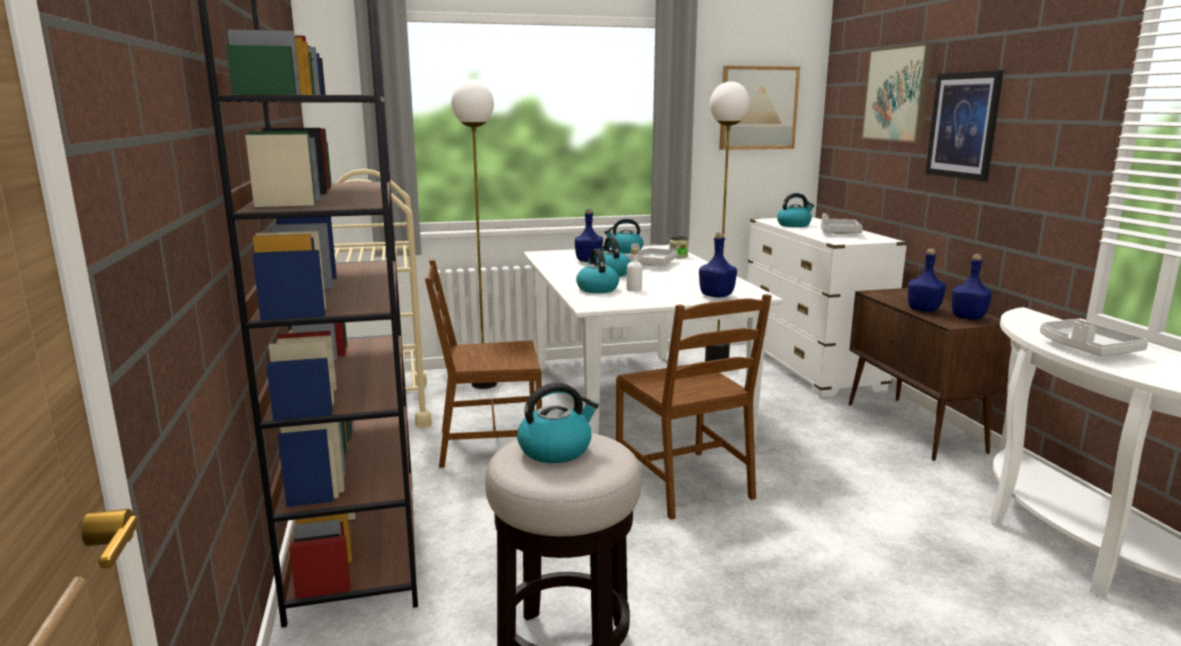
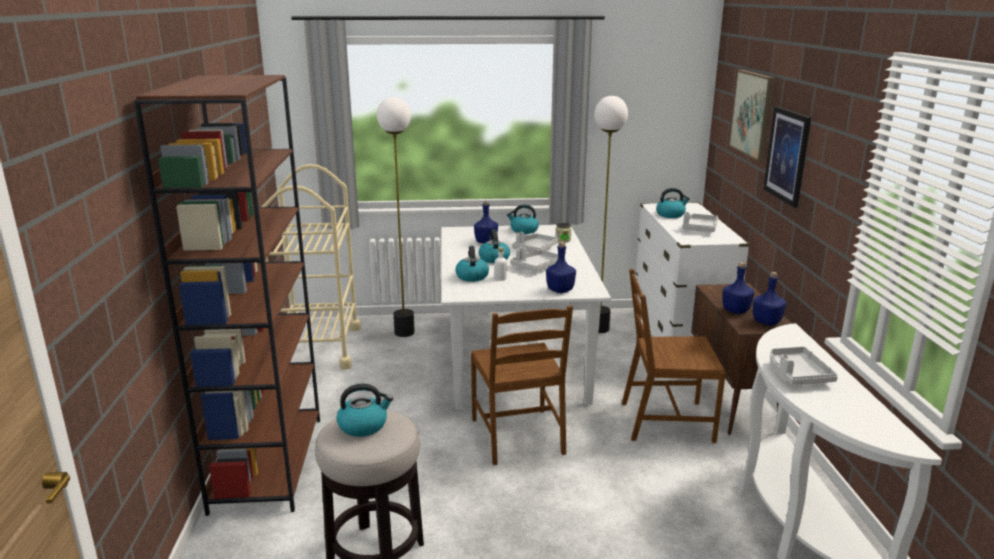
camera: 10 degrees right, 5 degrees up
brown chair [425,260,542,468] -> brown chair moved to [622,269,726,443]
picture [719,66,800,150] -> none
none -> grey tray [510,247,558,272]

